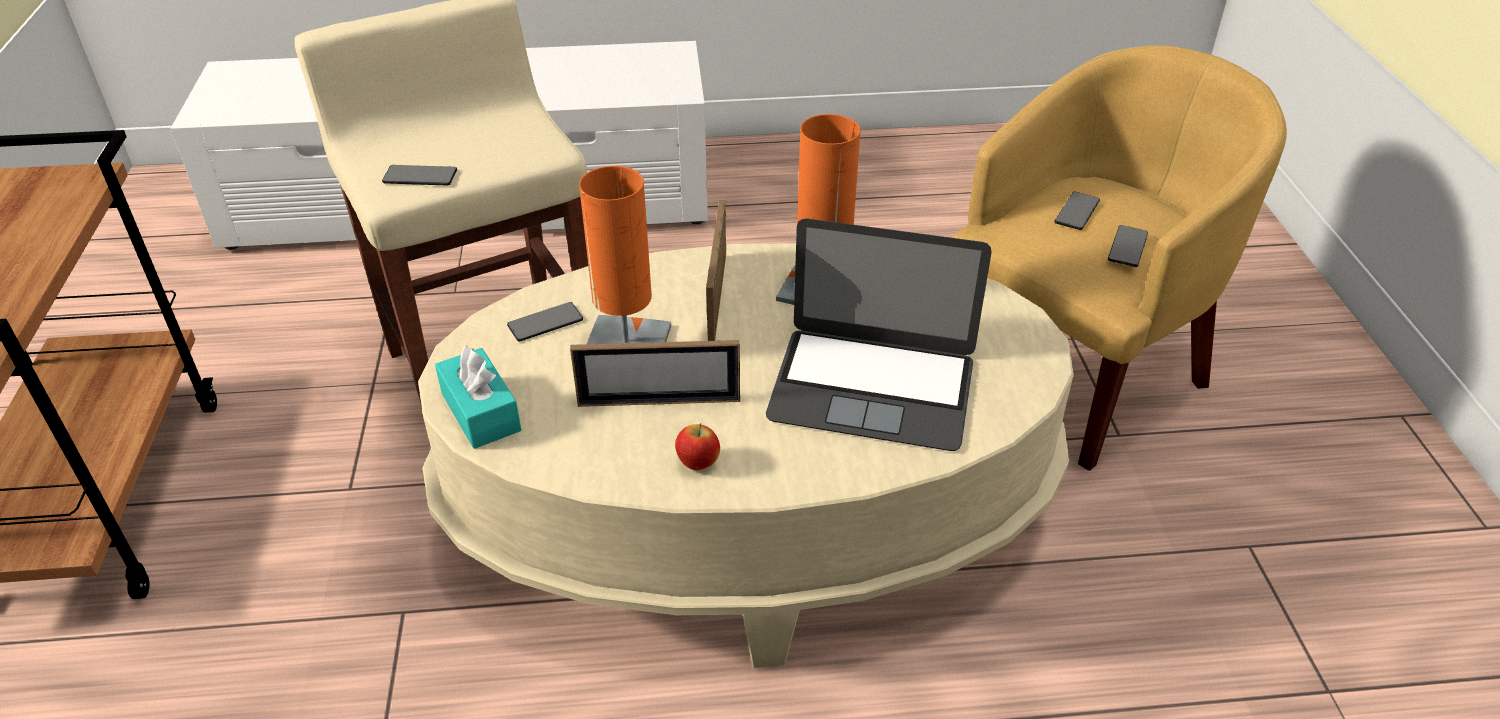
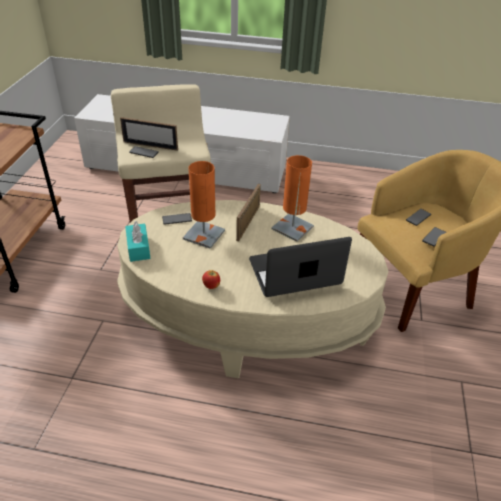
camera: 15 degrees right, 0 degrees up
picture frame [570,340,740,407] -> picture frame moved to [120,117,178,151]
laptop [766,219,992,451] -> laptop turned 135 degrees clockwise [249,237,352,297]

